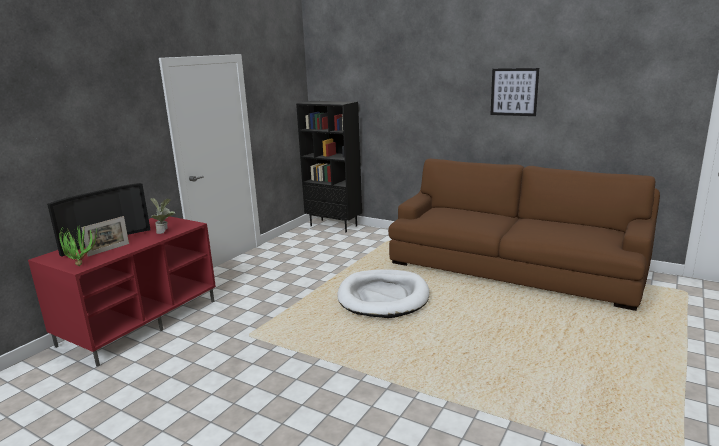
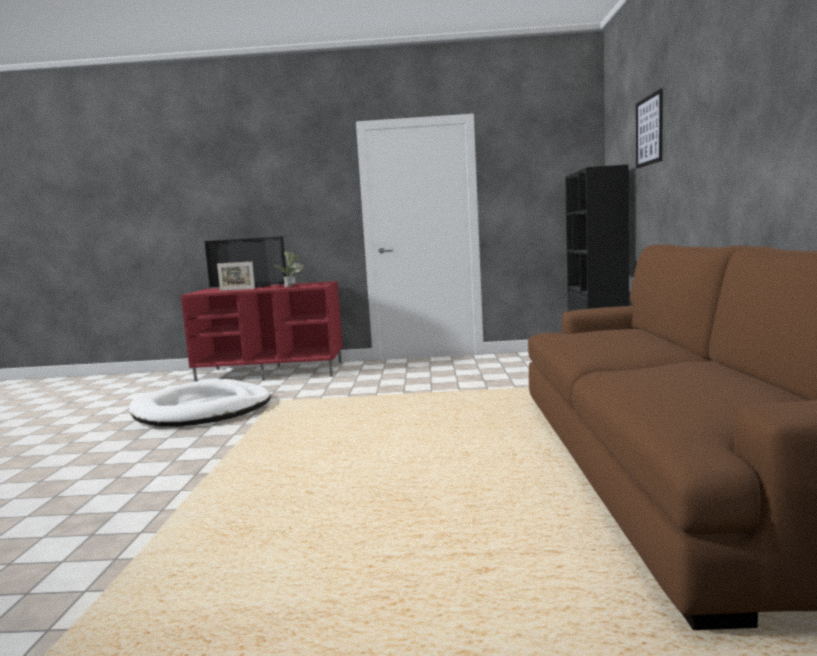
camera: 60 degrees right, 10 degrees down
potted plant [59,225,97,266] -> none
white dog bed [337,269,429,318] -> white dog bed moved to [129,379,271,427]
picture [490,68,539,116] -> picture moved to [636,88,663,168]

